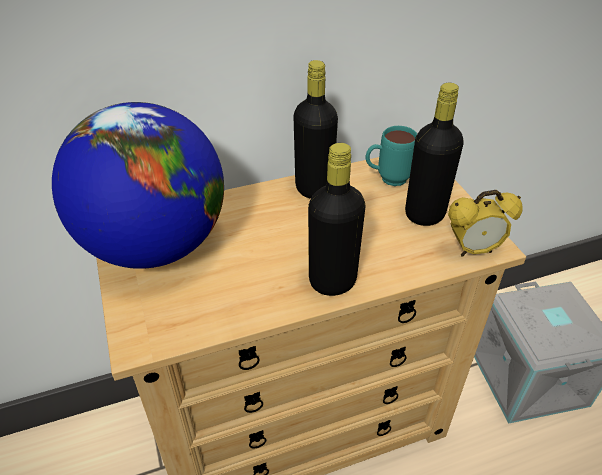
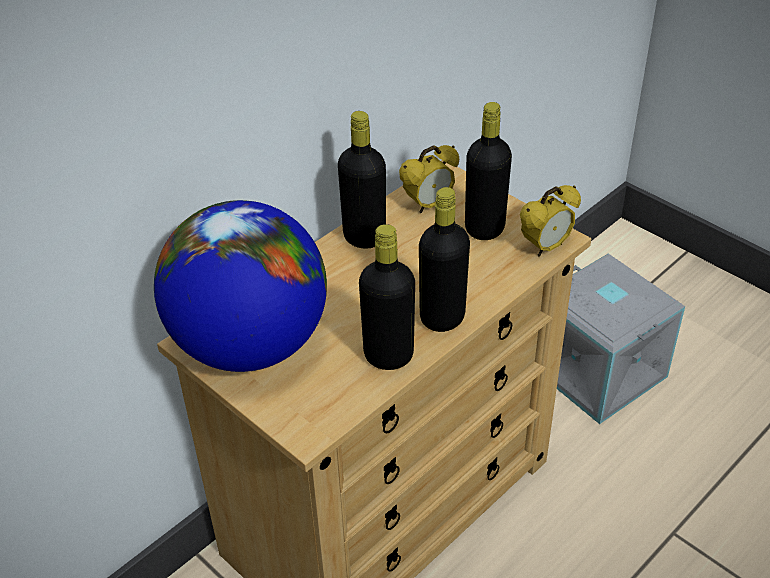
camera: 25 degrees left, 0 degrees up
turquoise mug [366,126,417,186] -> alarm clock [399,145,459,213]
none -> black bottle [359,224,415,370]

